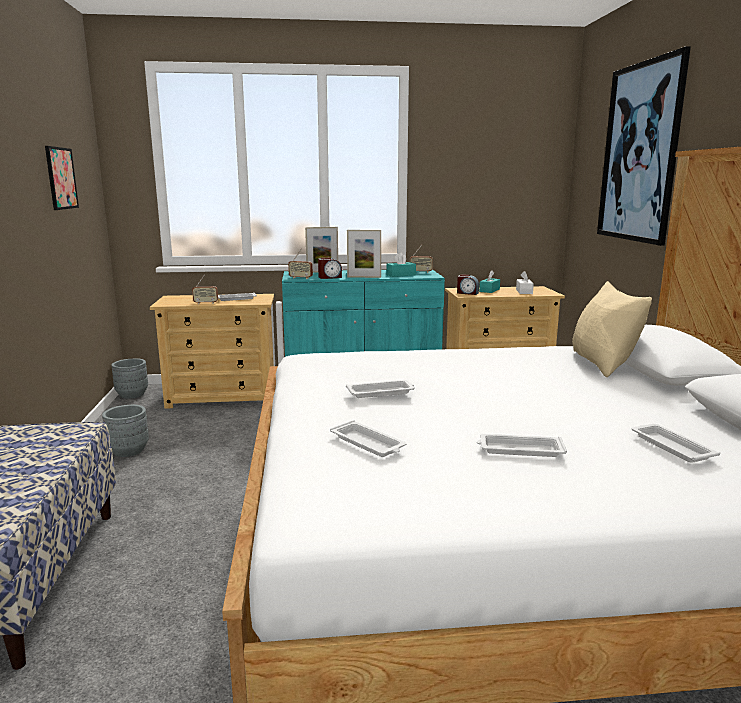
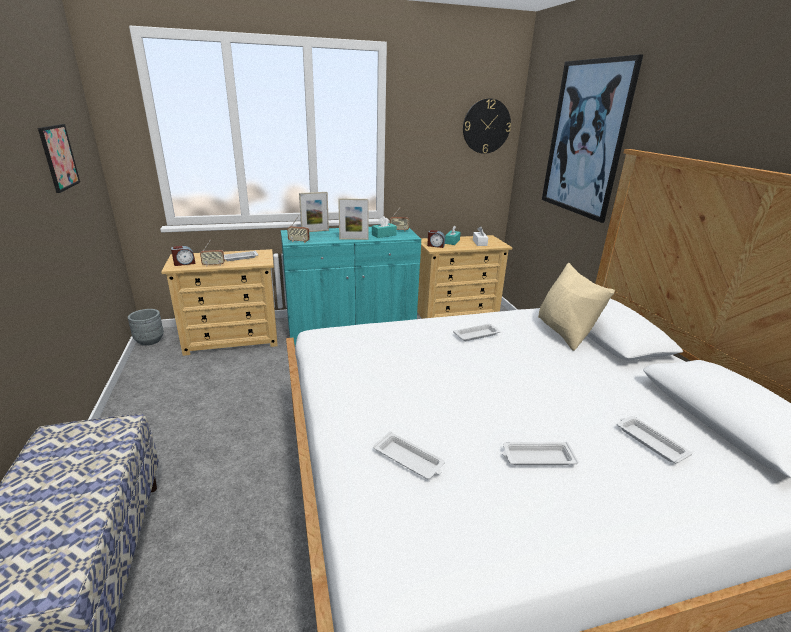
camera: 10 degrees left, 10 degrees up
grey planter [102,405,149,457] -> none
alarm clock [318,257,342,279] -> alarm clock moved to [171,246,195,266]
white tray [346,380,415,398] -> white tray moved to [453,324,501,341]
none -> wall clock [463,98,511,154]

